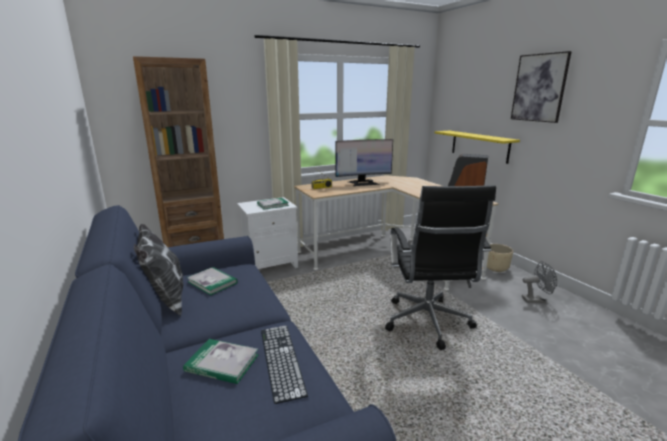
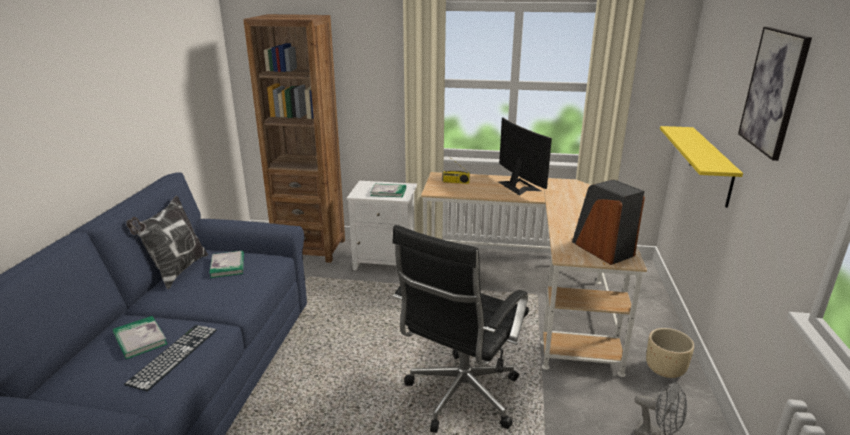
camera: 35 degrees right, 5 degrees up
monitor [336,139,393,186] -> monitor turned 135 degrees counterclockwise [498,117,552,196]

